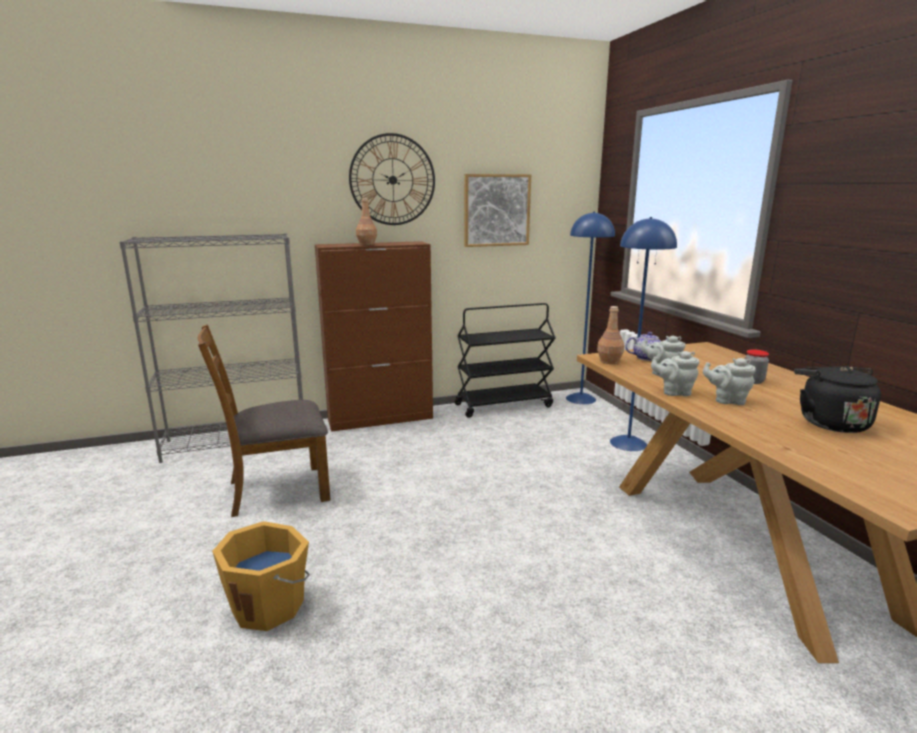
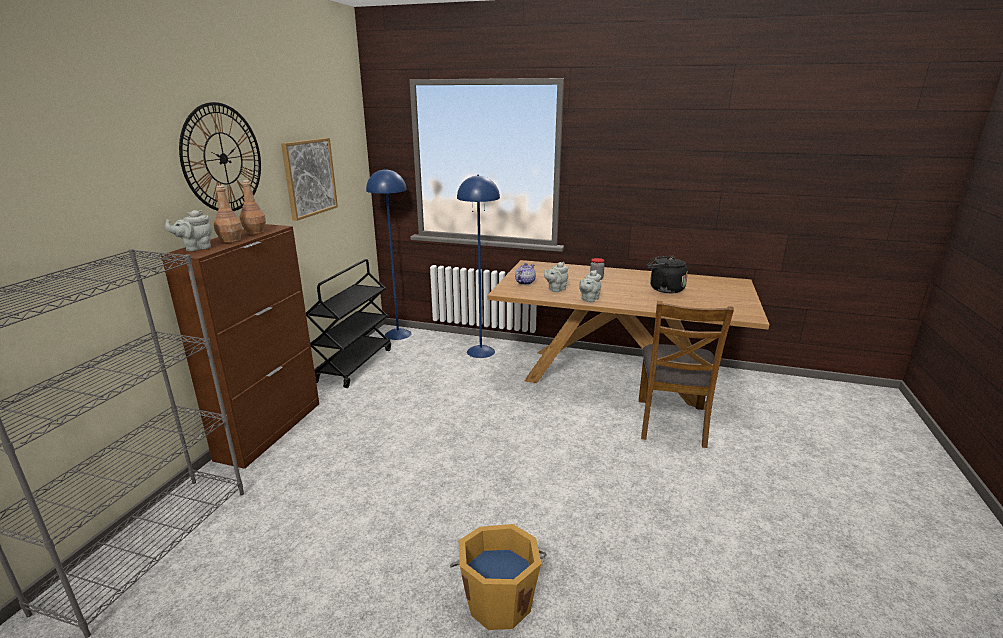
camera: 55 degrees left, 5 degrees up
brown chair [198,324,330,517] -> brown chair moved to [639,301,734,448]
brown bottle [597,306,624,364] -> brown bottle moved to [239,180,266,234]
grey teapot [703,358,756,405] -> grey teapot moved to [165,210,212,251]

